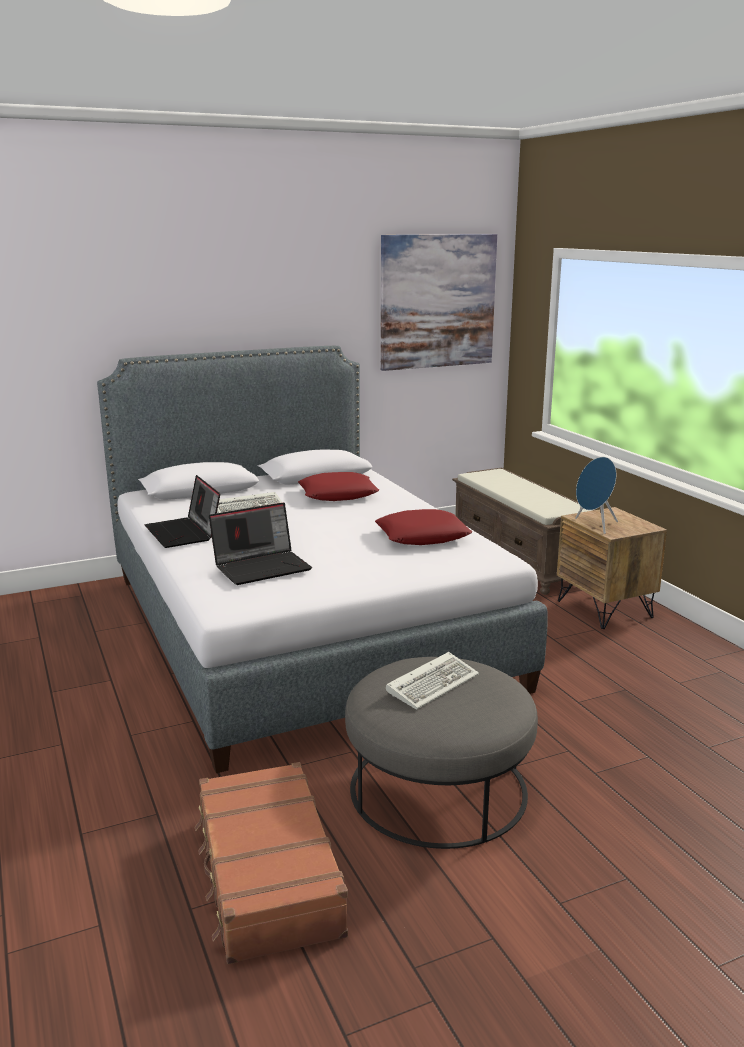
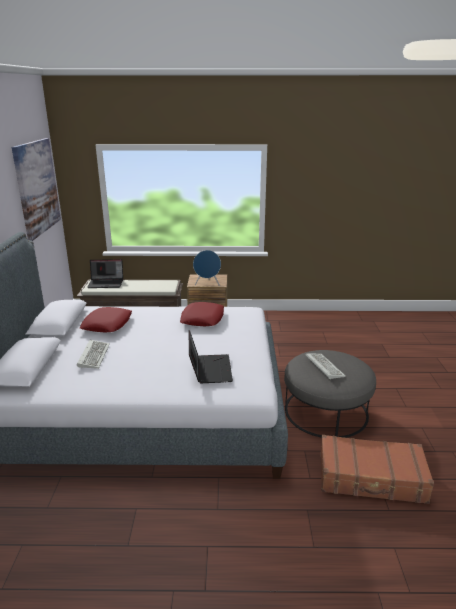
camera: 65 degrees left, 5 degrees up
laptop [145,475,220,548] -> laptop moved to [87,259,123,288]

